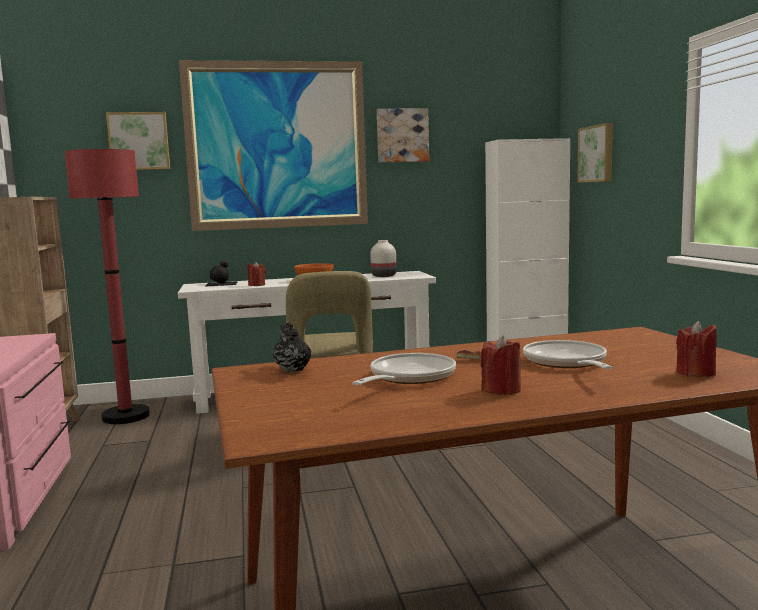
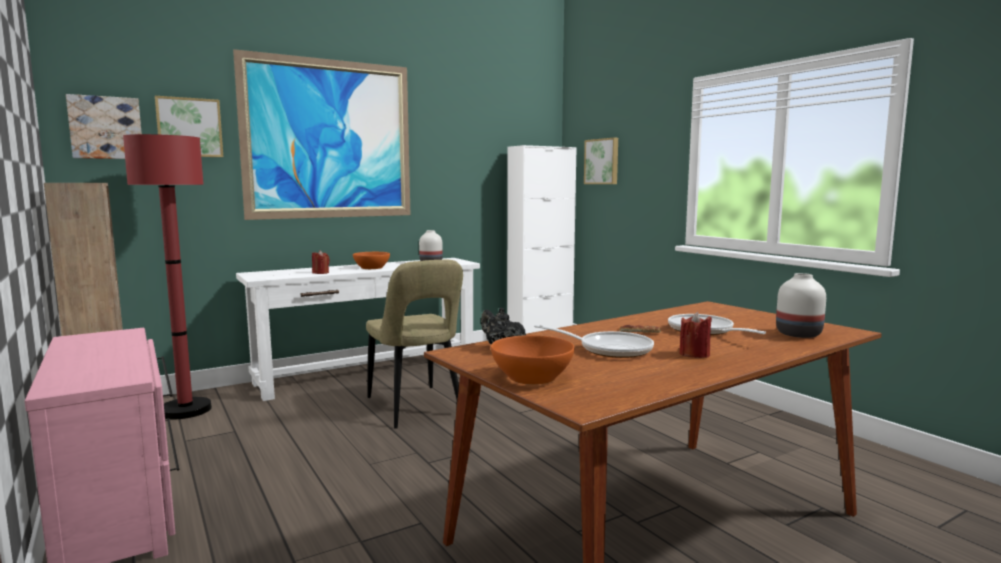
camera: 20 degrees left, 0 degrees up
black bottle [205,261,238,287] -> none
frying pan [353,353,456,385] -> frying pan turned 105 degrees clockwise [534,324,654,358]
picture [377,108,429,163] -> picture moved to [66,94,142,159]
red candle [676,321,717,377] -> white vase [776,273,826,338]
none -> orange bowl [491,335,574,385]

